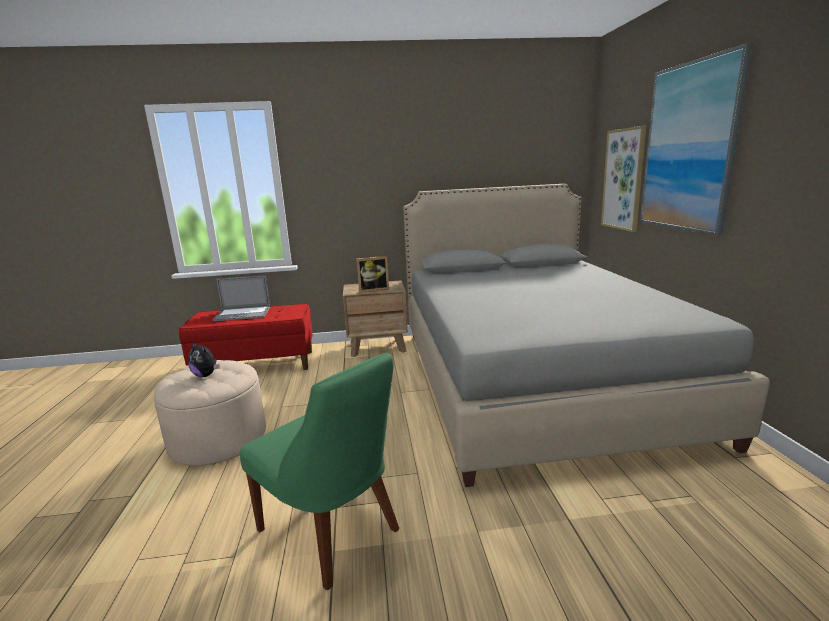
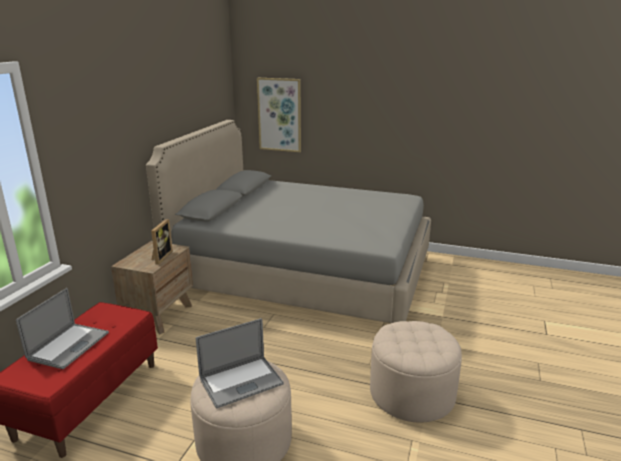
camera: 65 degrees left, 5 degrees up
plush toy [188,342,220,377] -> laptop [196,318,284,409]
green chair [240,353,399,591] -> beige ottoman [370,321,462,423]
picture [640,43,753,236] -> none

